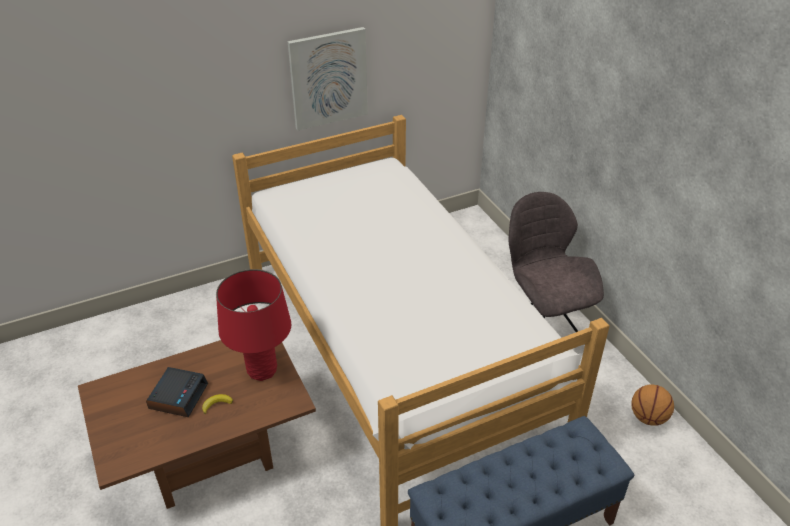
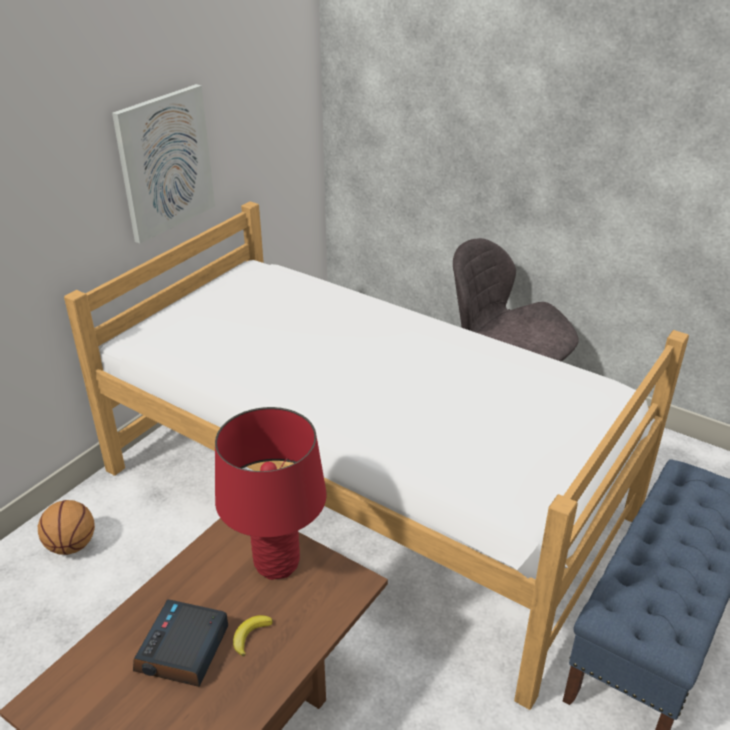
camera: 30 degrees left, 5 degrees down
alarm clock [146,367,208,417] -> alarm clock turned 150 degrees counterclockwise [133,599,228,687]
basketball [631,384,674,426] -> basketball moved to [38,500,95,555]

